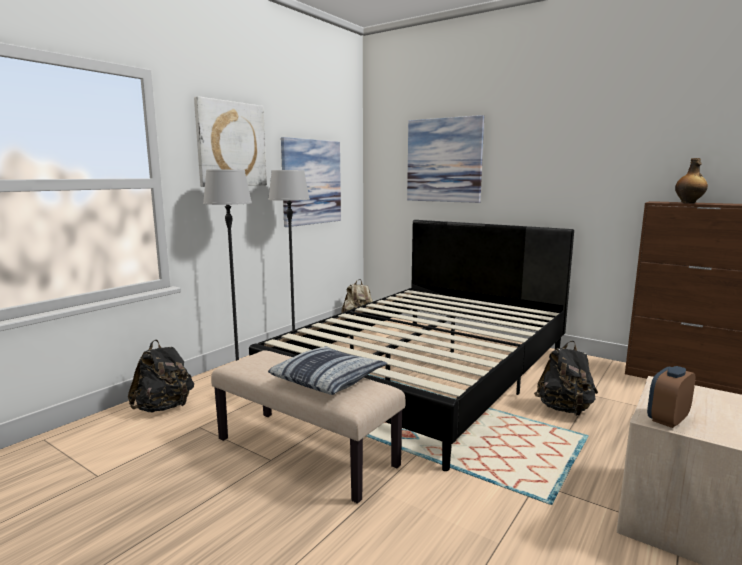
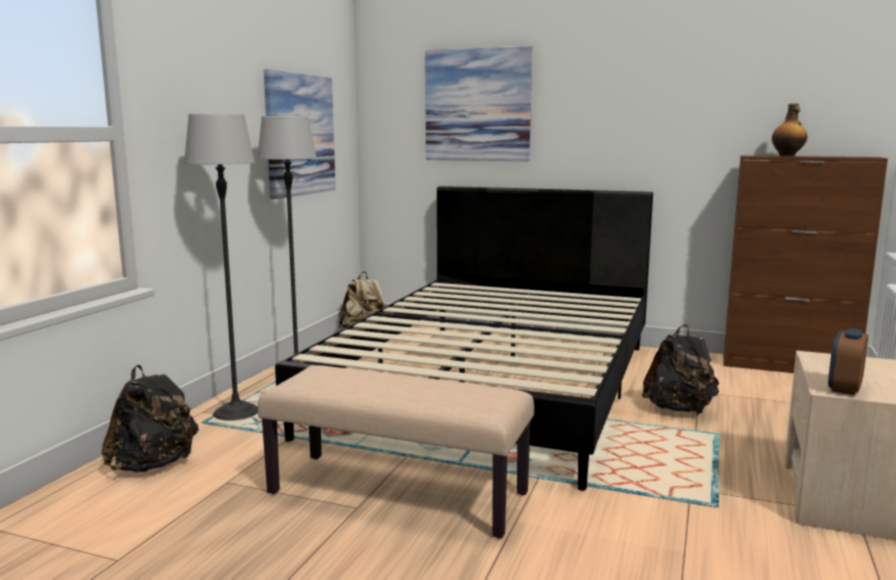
camera: 15 degrees left, 0 degrees up
picture [194,96,267,187] -> none
pillow [268,346,387,395] -> none

